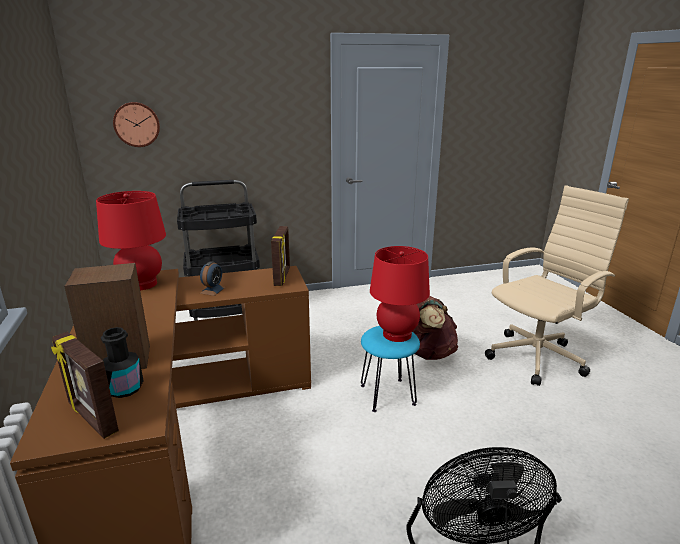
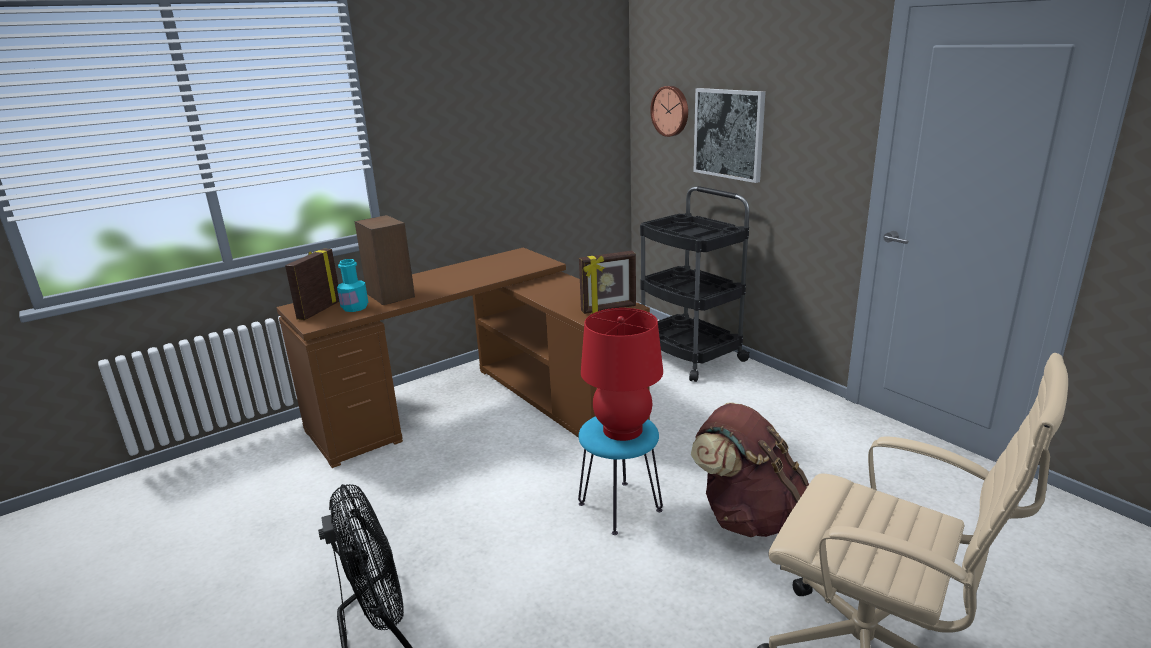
camera: 70 degrees right, 0 degrees up
red table lamp [96,191,166,291] -> none
black bottle [101,327,143,398] -> turquoise bottle [337,259,368,312]
alarm clock [200,261,226,296] -> none
none -> picture [693,88,765,183]

